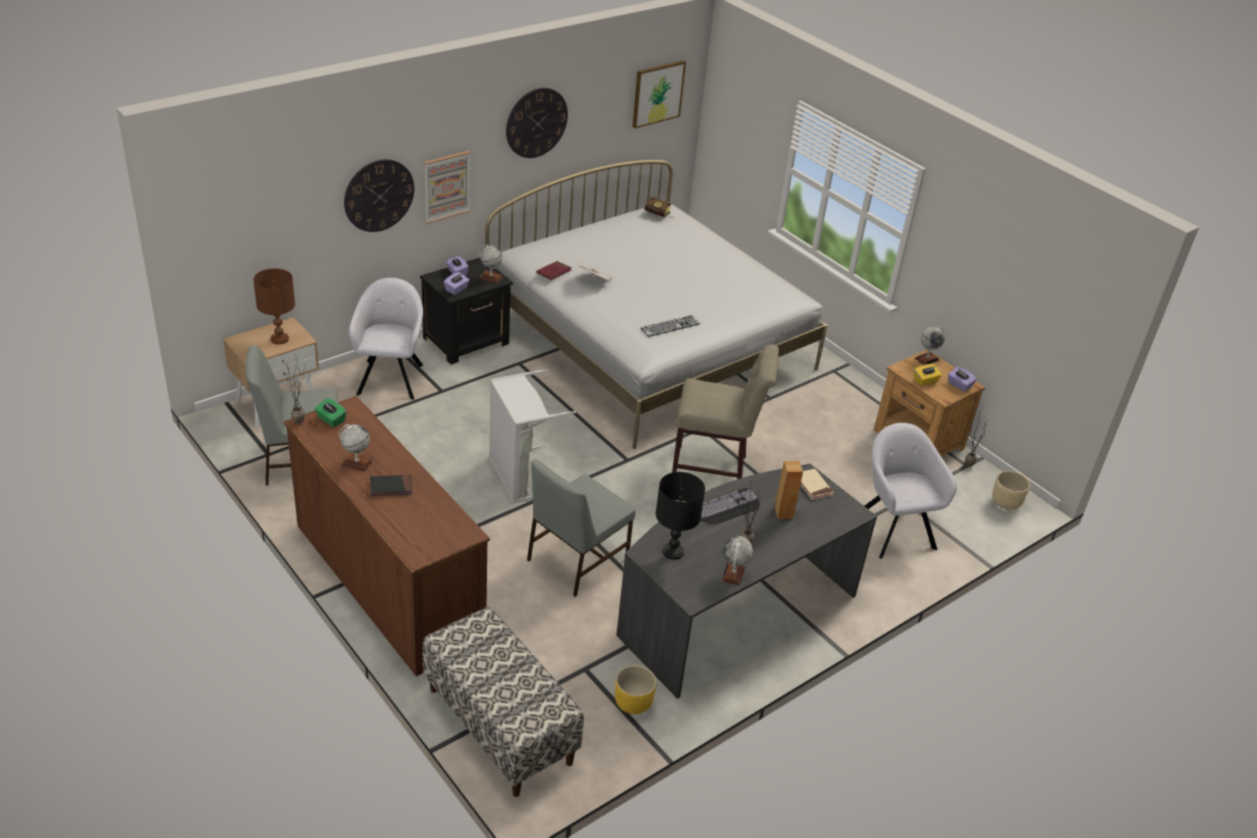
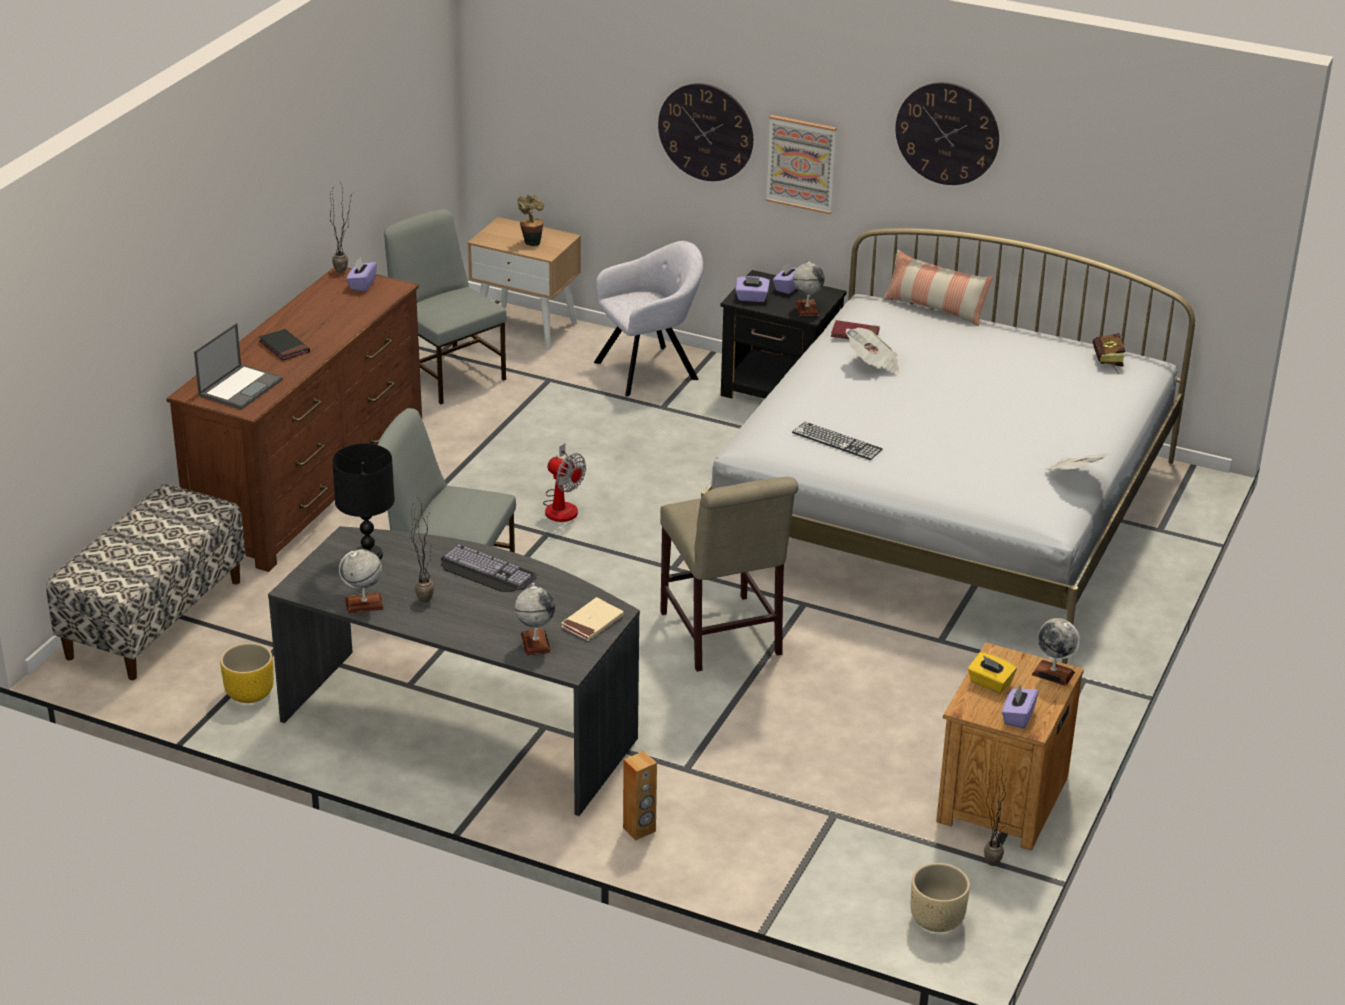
camera: 65 degrees right, 5 degrees down
brown table lamp [253,269,295,344] -> potted plant [518,194,544,246]
green tissue box [315,398,347,427] -> purple tissue box [346,257,377,291]
globe [339,424,373,472] -> globe moved to [515,583,555,655]
grey laundry basket [489,369,576,503] -> fan [543,444,586,522]
picture [633,60,686,128] -> none
brown speaker [774,460,803,519] -> brown speaker moved to [623,751,657,841]
grey armchair [865,423,957,559] -> none
none -> laptop [194,323,283,410]
none -> pillow [883,249,993,326]
none -> newspaper [1045,454,1109,470]

